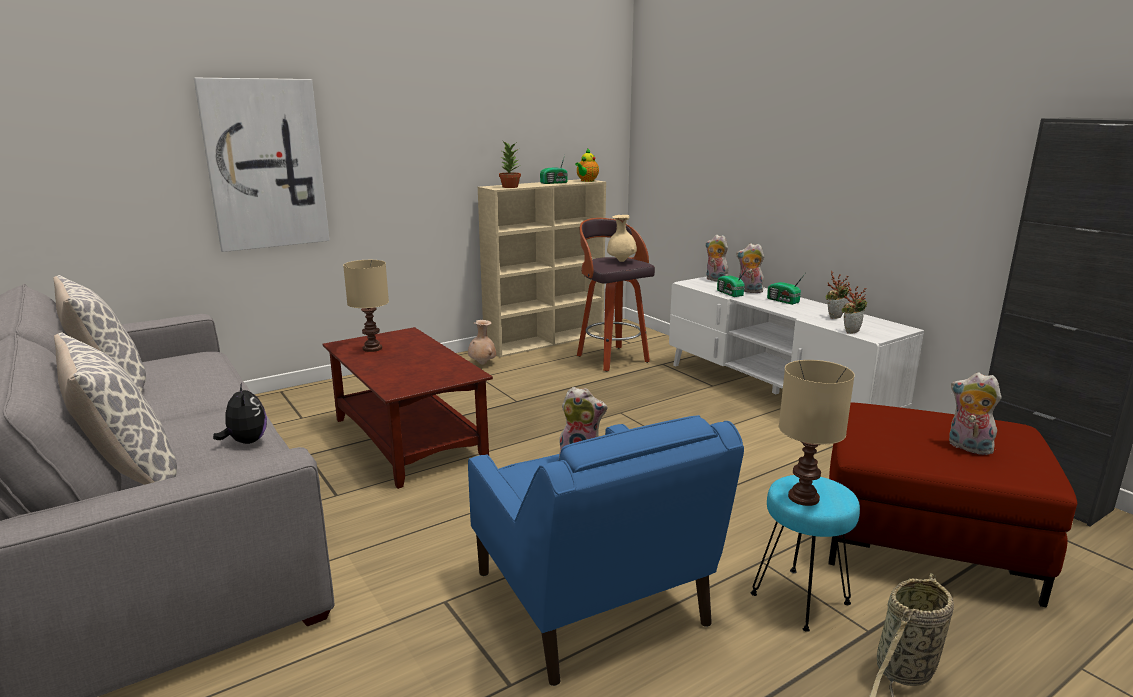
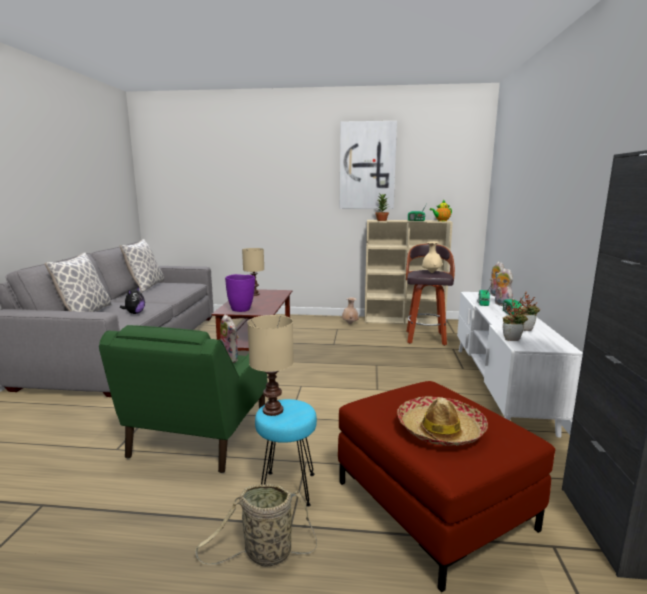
camera: 40 degrees right, 5 degrees down
picture [194,78,330,252] -> picture moved to [340,121,397,209]
blue armchair [468,415,744,686] -> green armchair [99,325,268,473]
plush toy [949,373,1002,455] -> hat [397,396,488,446]
none -> purple vase [225,274,255,312]

